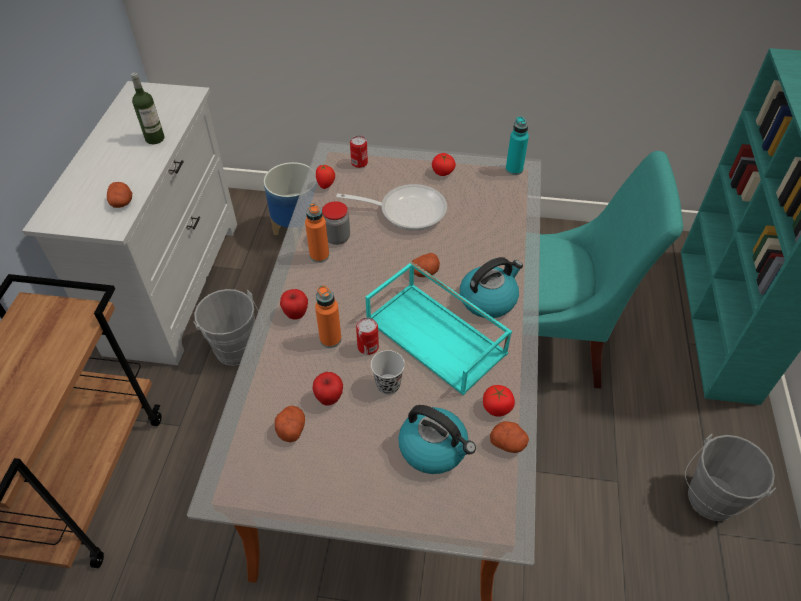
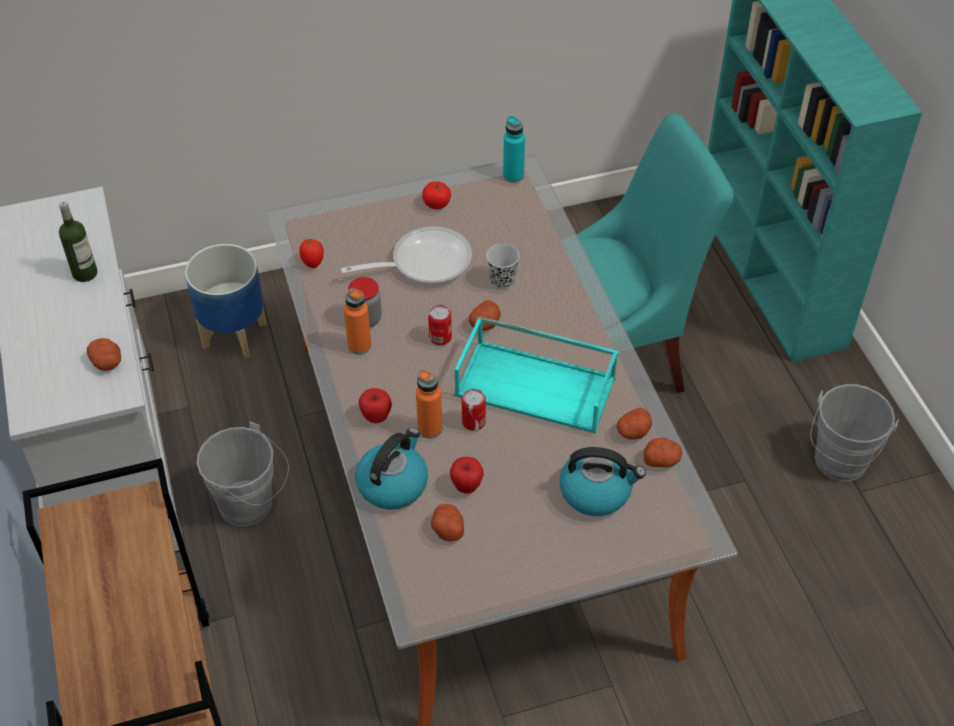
camera: 25 degrees left, 0 degrees up
can [350,136,368,168] -> can moved to [428,305,452,345]
black cup [371,350,405,395] -> black cup moved to [486,244,519,289]
kettle [460,257,523,318] -> kettle moved to [355,428,428,510]
tomato [483,385,515,417] -> potato [617,407,652,440]

